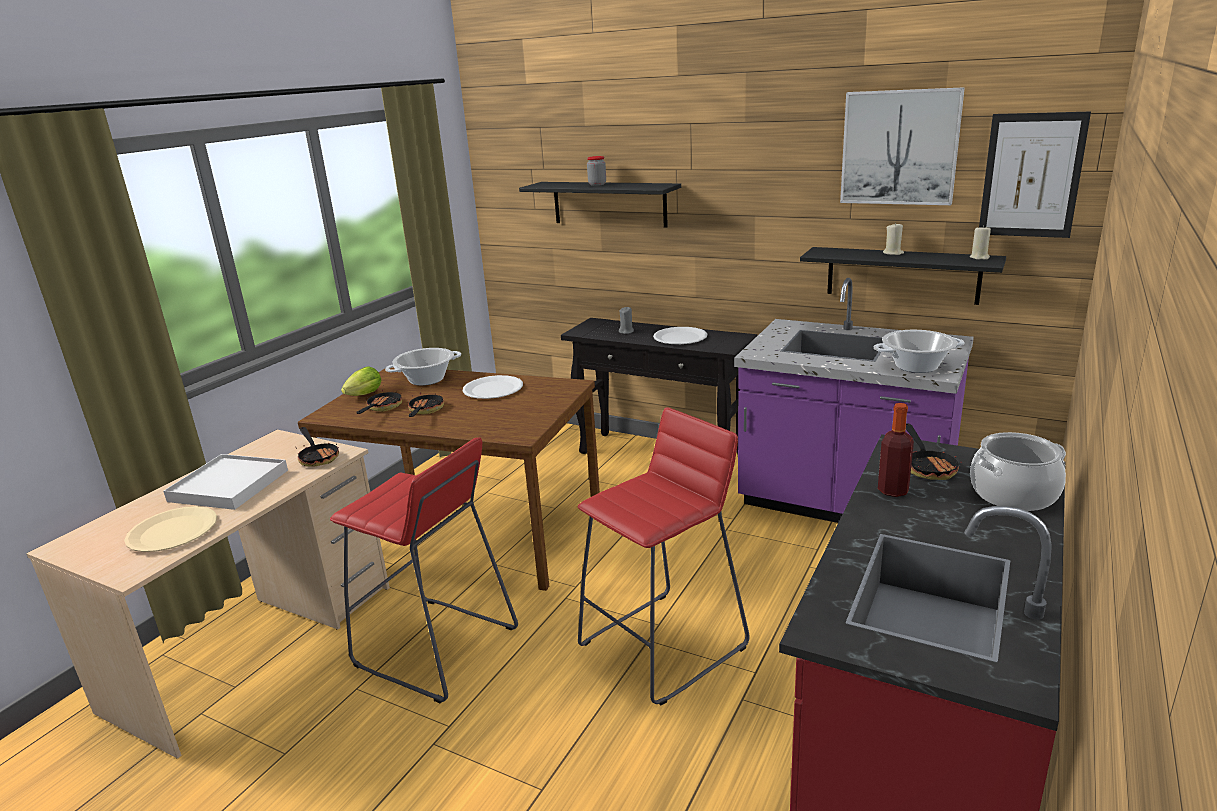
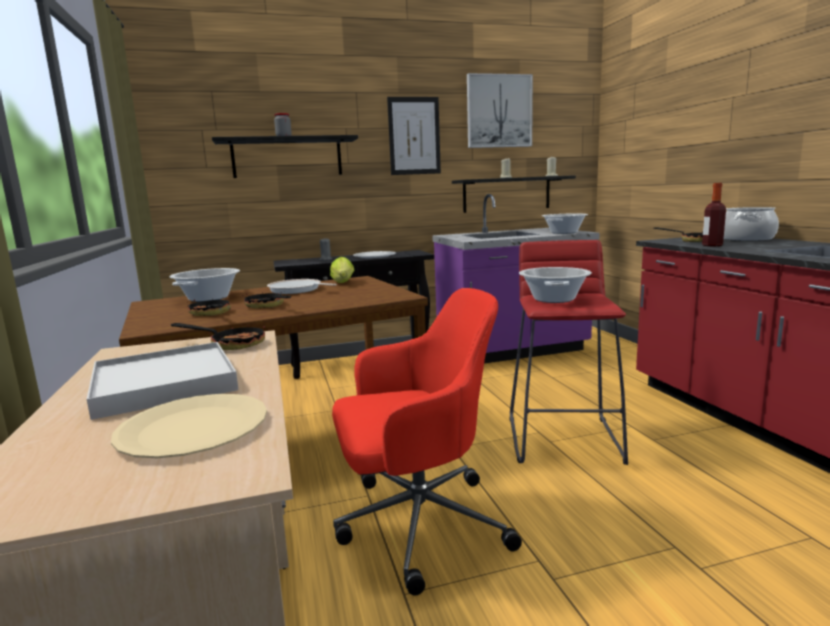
camera: 45 degrees left, 10 degrees down
red stool [330,437,518,703] -> red office chair [332,288,522,596]
lettuce [341,366,381,396] -> lettuce moved to [330,257,354,283]
white plate [463,375,523,399] -> frying pan [267,279,337,294]
picture [979,111,1091,238] -> picture moved to [387,97,441,175]
none -> cooking pot [519,267,592,303]

